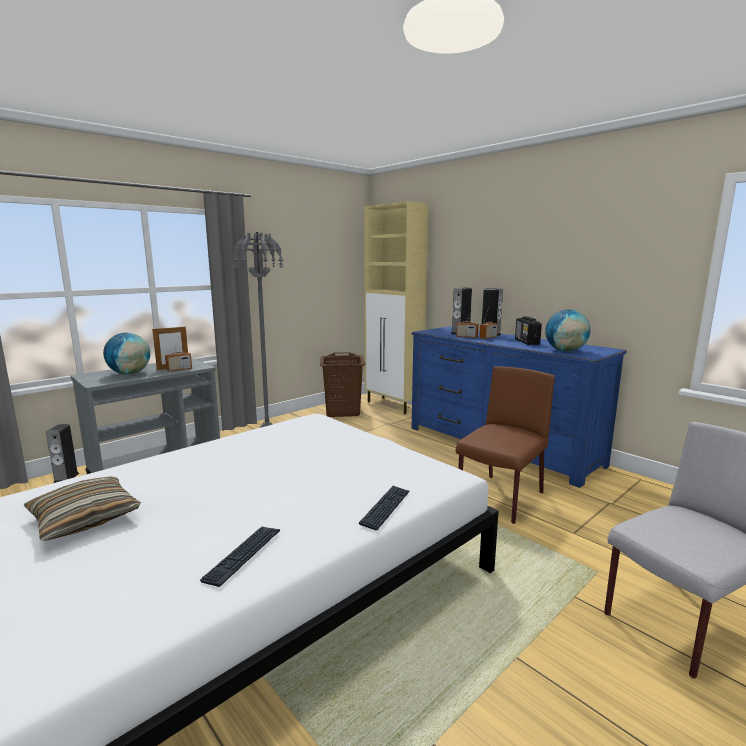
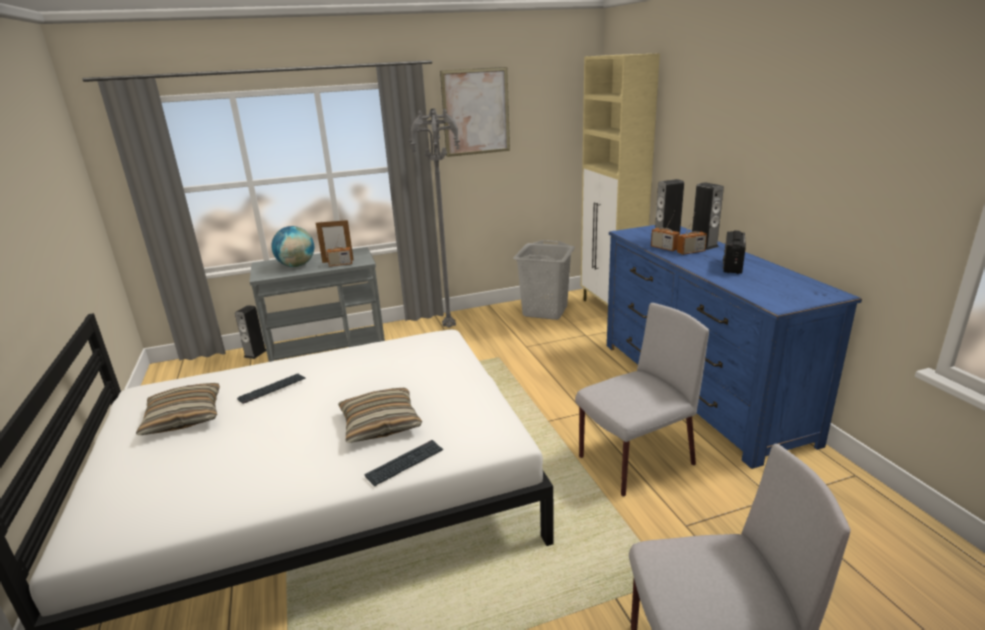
camera: 25 degrees right, 10 degrees up
keyboard [200,526,280,587] -> keyboard moved to [237,374,306,404]
brown laundry basket [320,352,365,417] -> grey laundry basket [513,240,575,320]
brown chair [456,366,555,524] -> grey chair [575,303,709,497]
globe [545,309,590,352] -> none
none -> pillow [338,388,423,443]
none -> picture [440,67,510,157]

